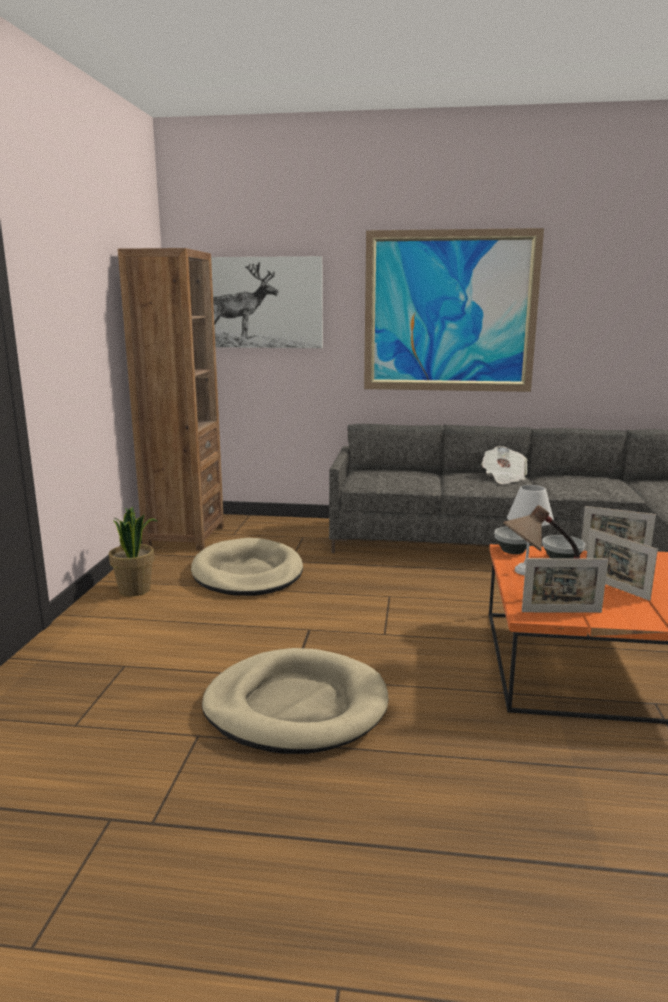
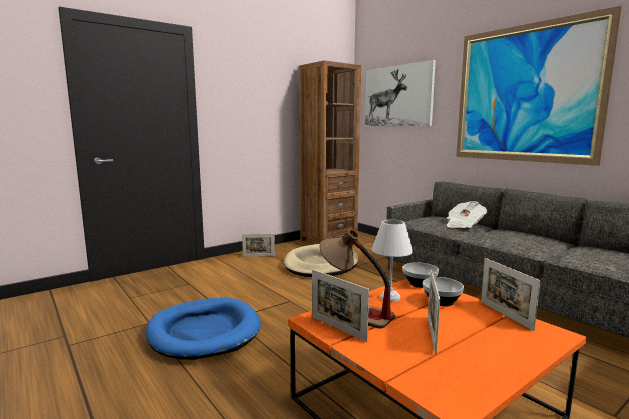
camera: 45 degrees right, 5 degrees down
potted plant [109,507,158,596] -> picture frame [242,234,275,257]
beige dog bed [202,648,388,754] -> blue dog bed [146,297,261,360]
newspaper [481,446,527,484] -> newspaper moved to [447,201,487,228]

